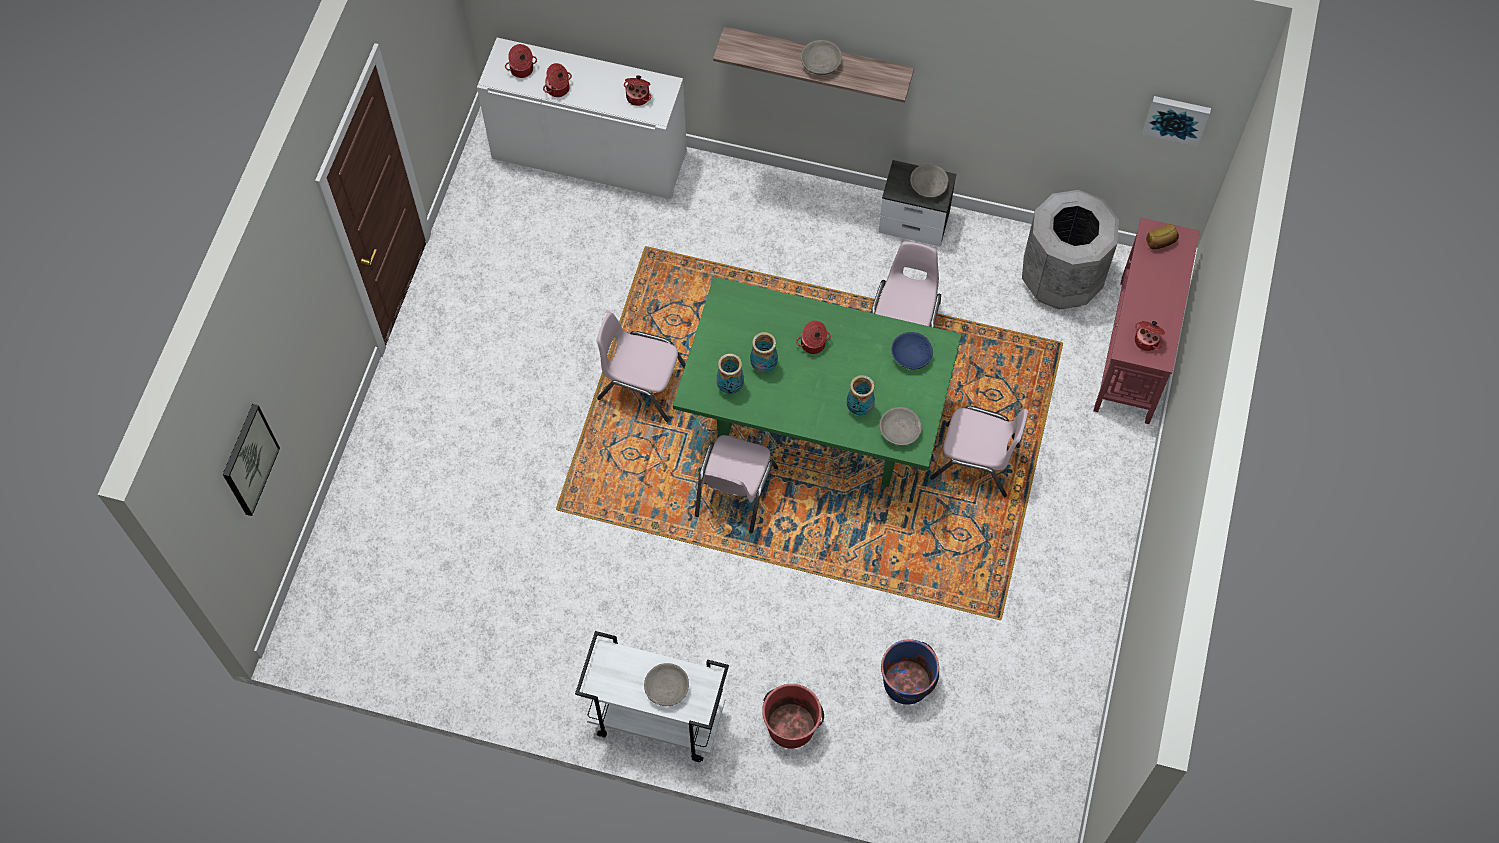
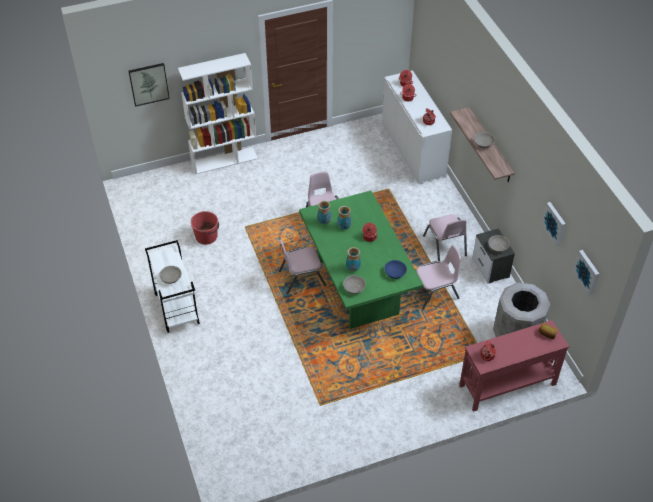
camera: 55 degrees right, 15 degrees down
red bucket [762,684,824,749] -> red bucket moved to [191,211,219,245]
blue bucket [881,639,939,705] -> none
pink chair [930,406,1028,497] -> pink chair moved to [423,214,467,261]
none -> white bookcase [178,53,258,174]
none -> picture [542,202,566,246]

